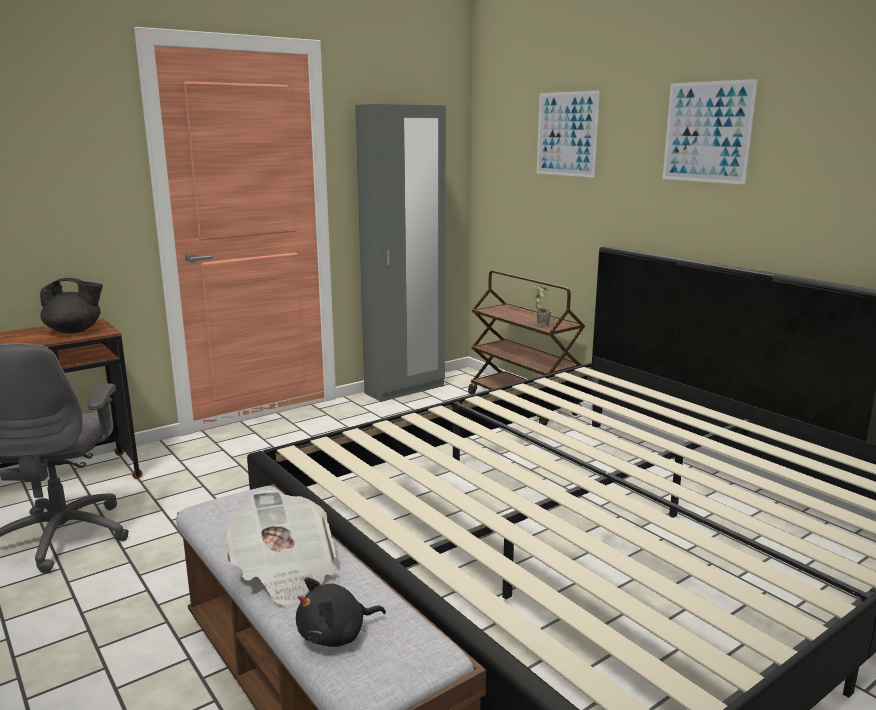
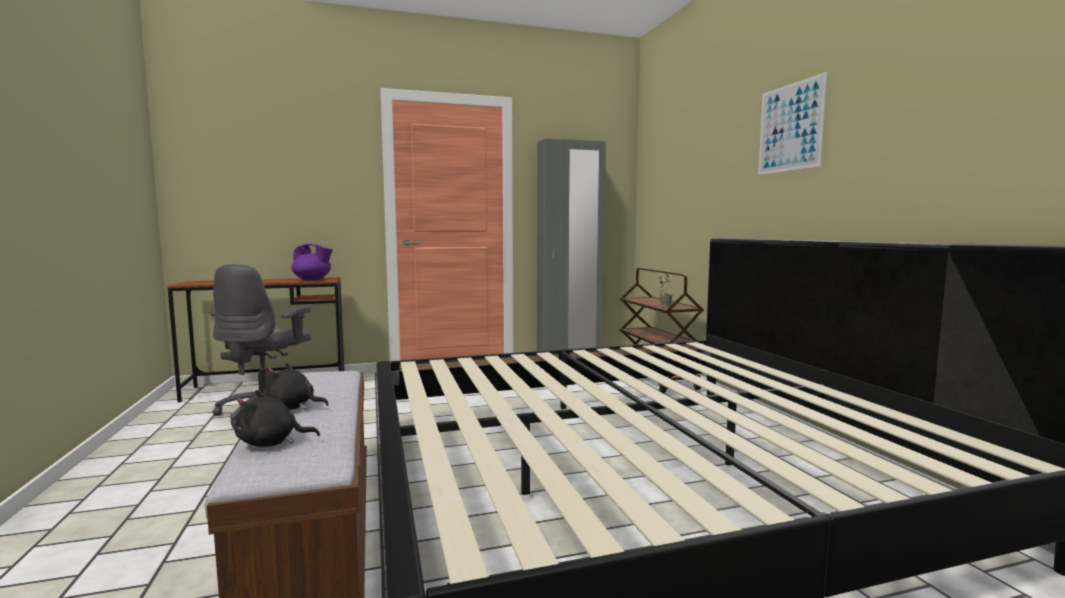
camera: 20 degrees right, 10 degrees down
black teapot [40,278,103,333] -> purple teapot [292,244,333,280]
newspaper [226,489,337,606] -> black plush toy [264,363,329,410]
picture [537,91,600,178] -> none

